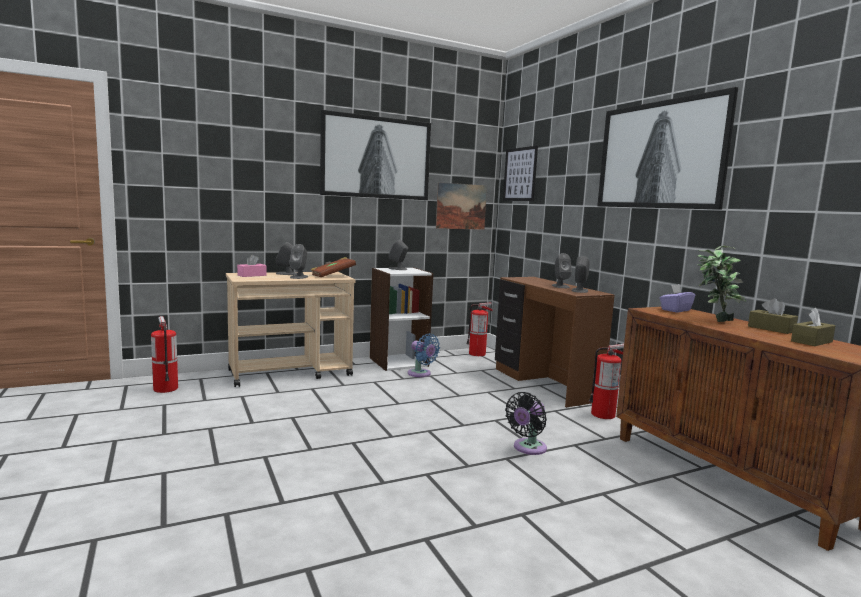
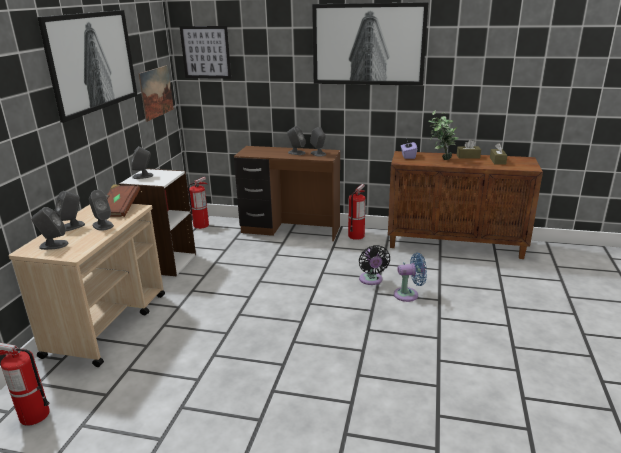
camera: 50 degrees left, 15 degrees up
pink tissue box [237,255,266,277] -> grey speaker [31,207,68,250]
blue fan [408,333,440,377] -> blue fan moved to [394,253,427,302]

